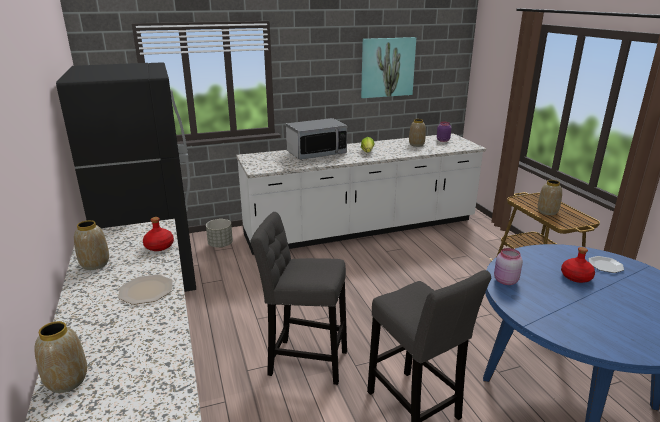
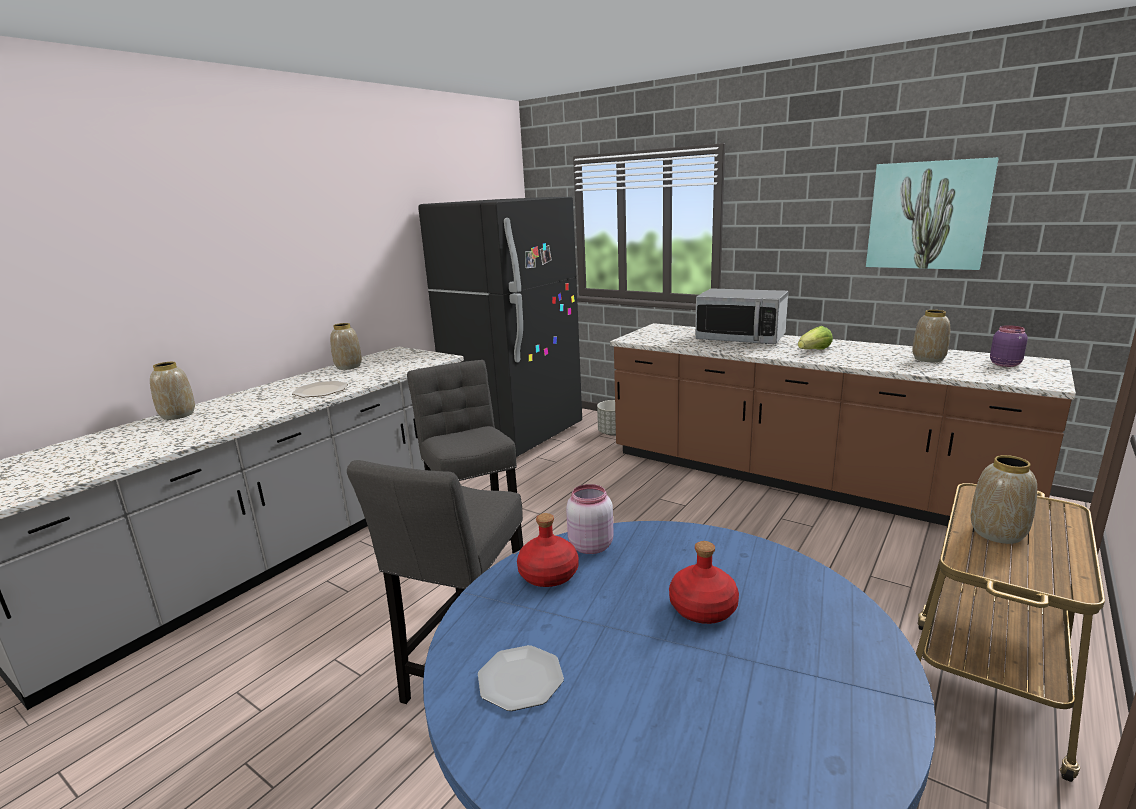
camera: 55 degrees right, 5 degrees down
red bottle [143,217,174,251] -> red bottle moved to [517,513,578,587]
white counter [236,133,486,255] -> brown counter [610,323,1076,545]
plate [589,256,624,273] -> plate moved to [478,645,564,711]

